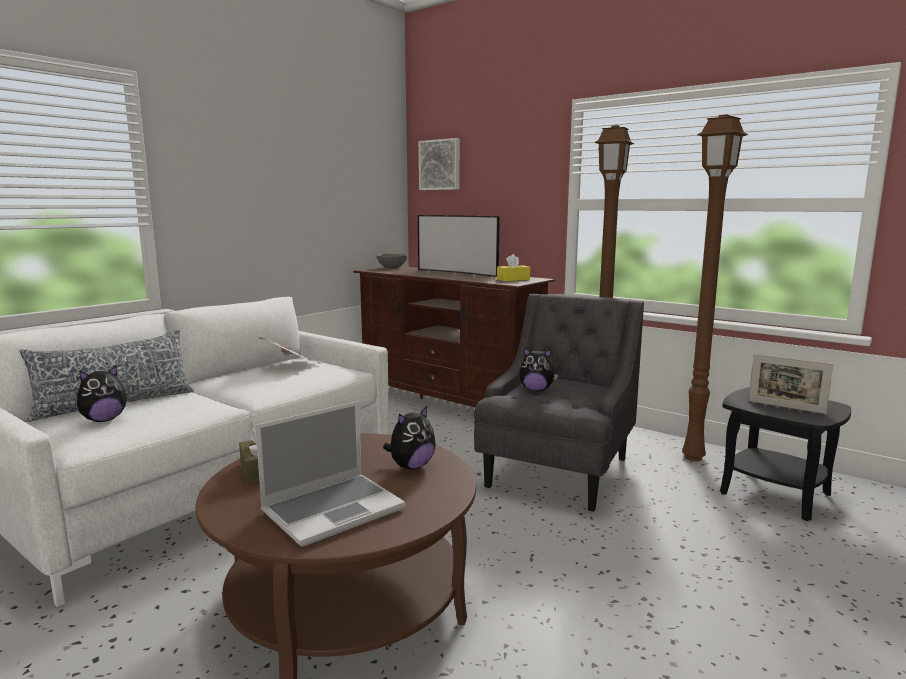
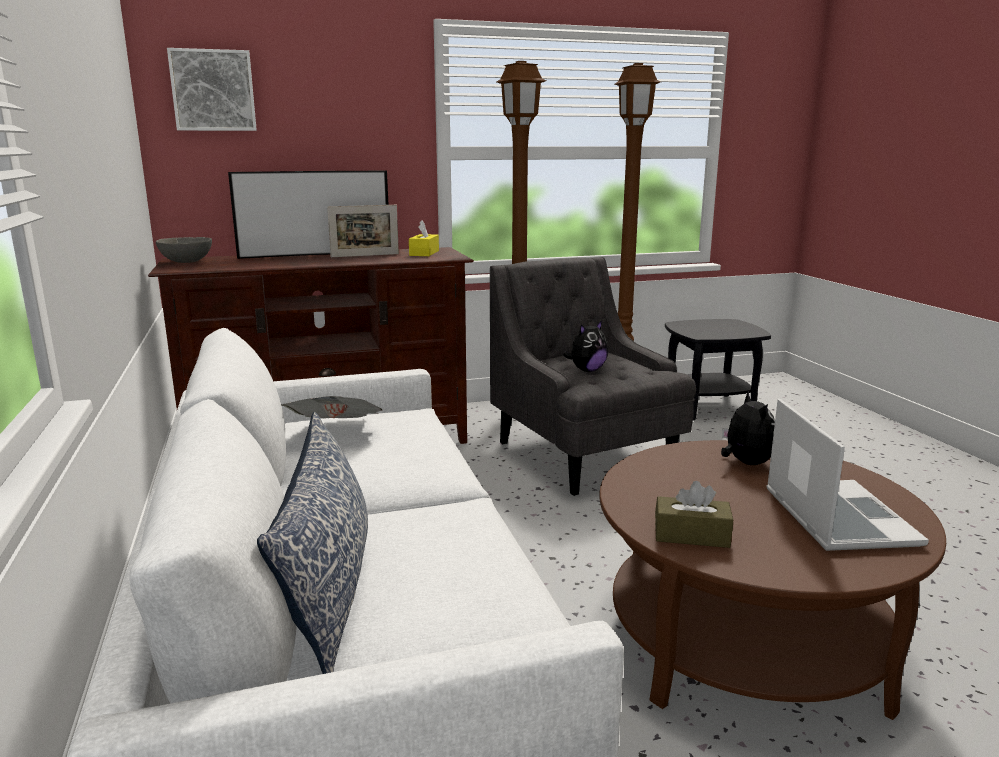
camera: 55 degrees left, 5 degrees up
plush toy [77,365,127,422] -> none
picture frame [748,354,833,414] -> picture frame moved to [327,205,399,257]

